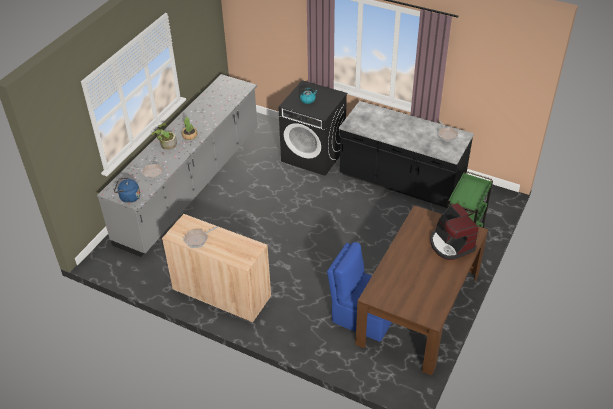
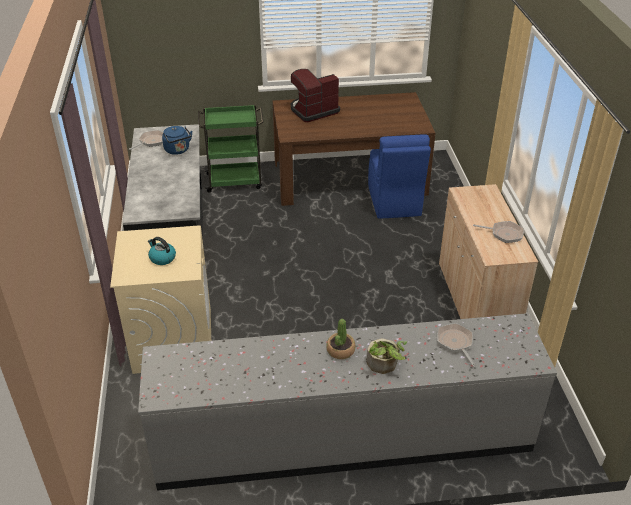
camera: 125 degrees left, 5 degrees down
blue kettle [114,177,140,203] -> blue kettle moved to [162,126,192,155]
black washing machine [278,80,347,176] -> beige washing machine [110,225,211,374]
coffee machine [430,203,479,260] -> coffee machine turned 150 degrees counterclockwise [291,69,340,122]

